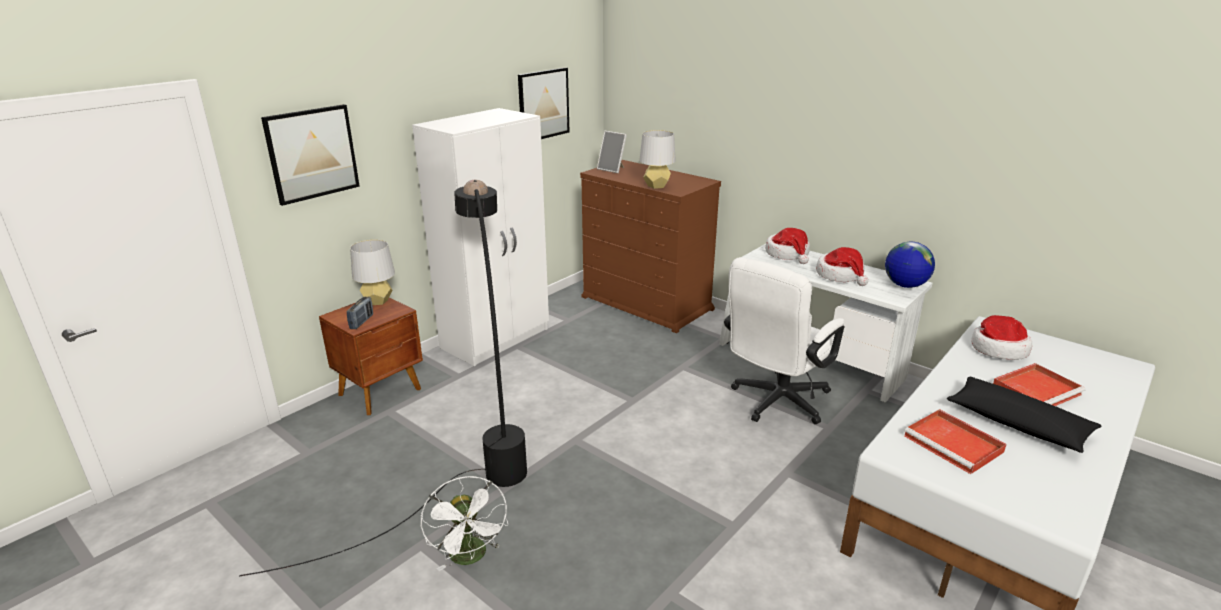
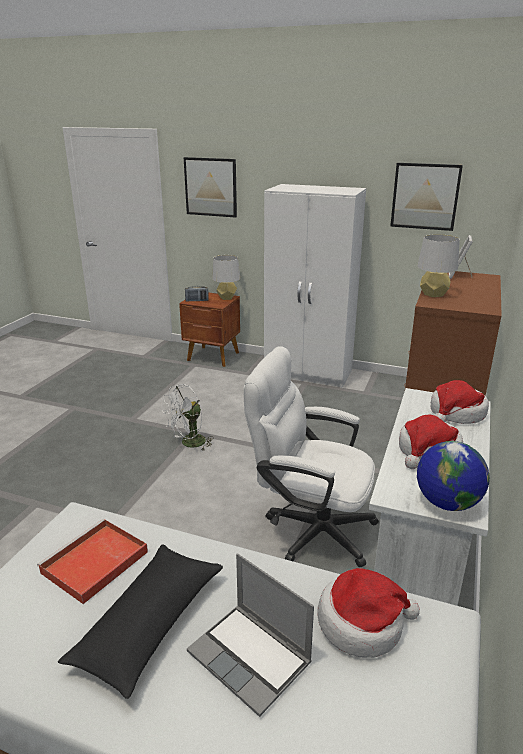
camera: 70 degrees right, 0 degrees up
black floor lamp [239,180,527,576] -> none
white fan [421,476,508,571] -> white fan moved to [163,384,212,450]
red tray [993,363,1086,406] -> laptop [187,554,314,717]

